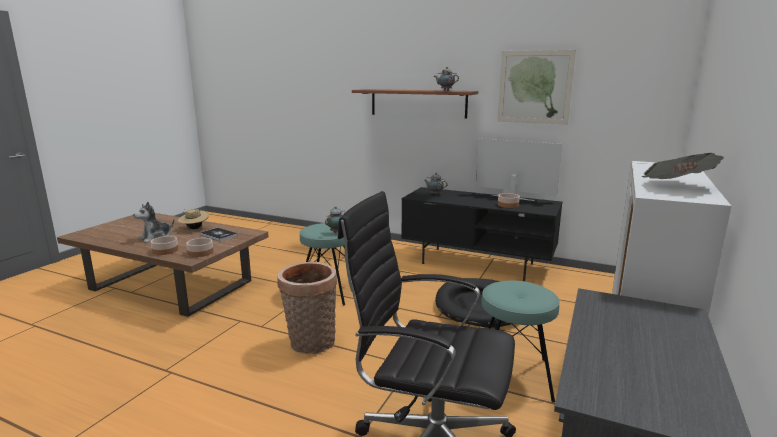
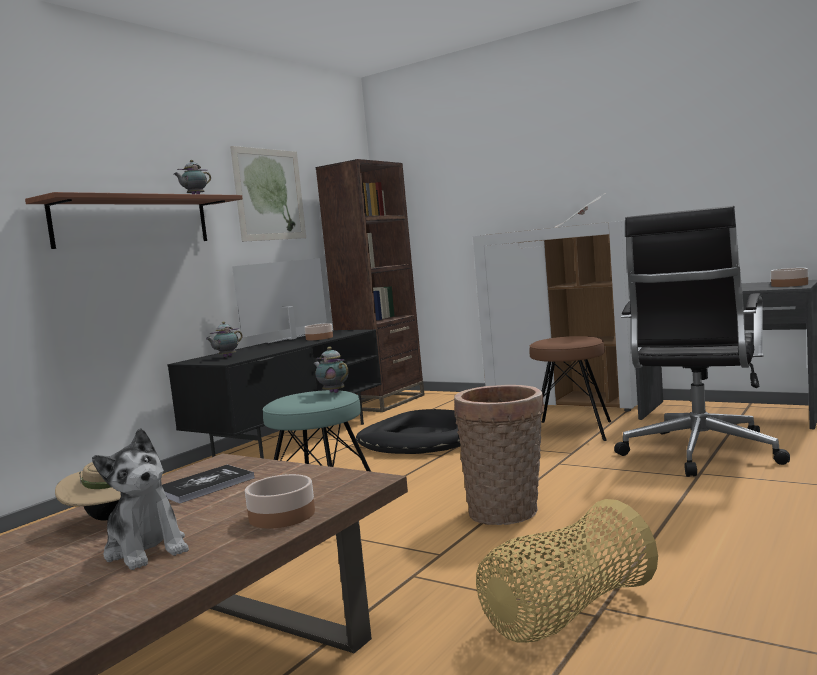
camera: 80 degrees left, 10 degrees down
bowl [186,238,214,257] -> bowl moved to [771,268,808,287]
turquoise stool [481,281,560,403] -> brown stool [529,336,611,441]
none -> brown bookcase [316,159,425,412]
none -> basket [476,499,658,643]

